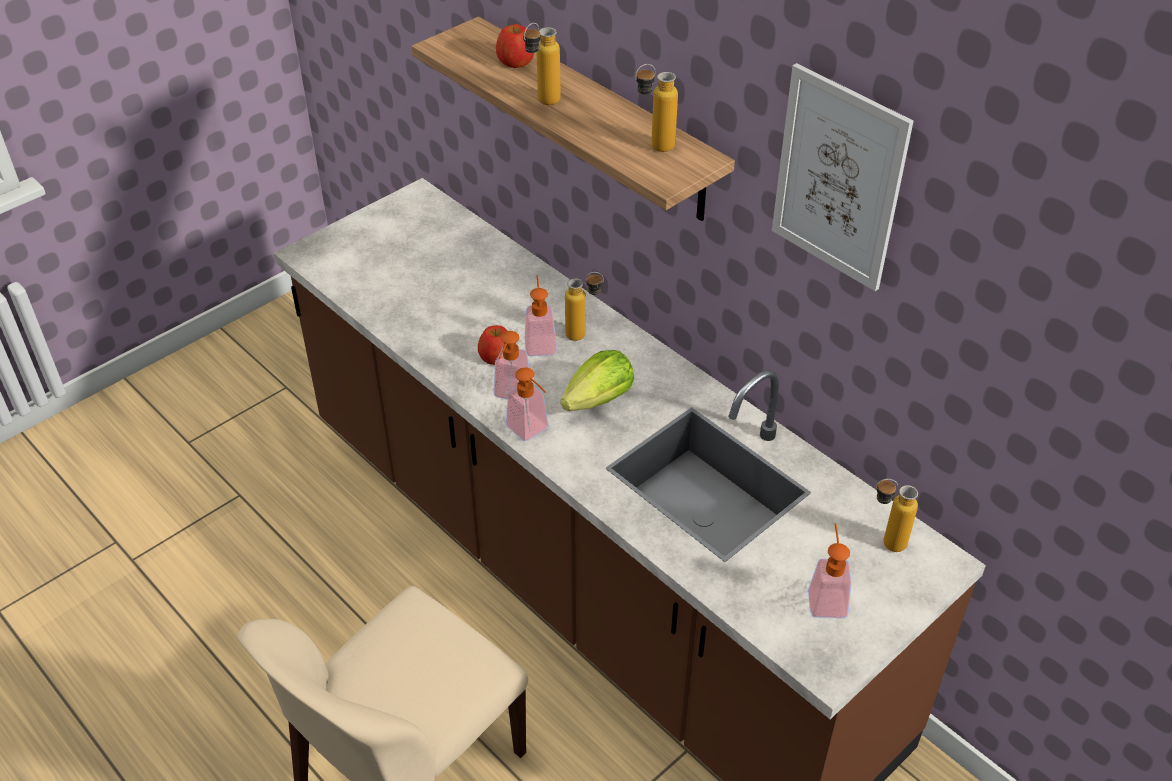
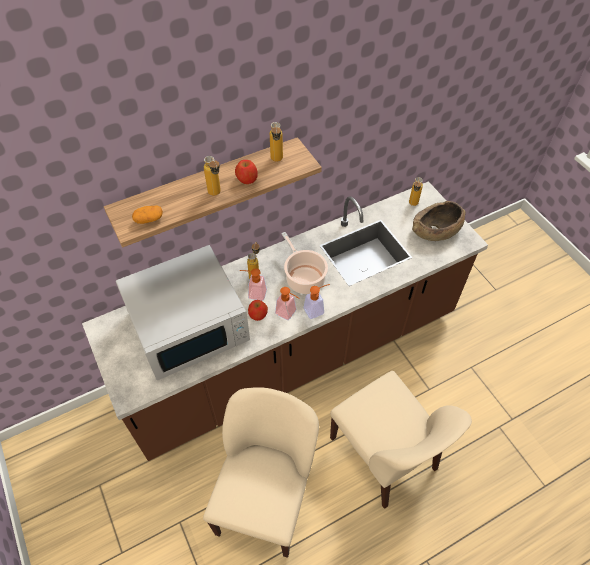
camera: 75 degrees left, 10 degrees up
apple [496,24,534,68] -> apple moved to [235,160,258,184]
lettuce [561,350,634,411] -> cooking pot [282,232,328,294]
picture [772,63,913,291] -> none
soap dispenser [808,523,852,618] -> brown bowl [412,201,466,241]
none -> white microwave [116,245,250,380]
none -> potato [132,205,163,224]
none -> beige chair [203,387,319,558]

